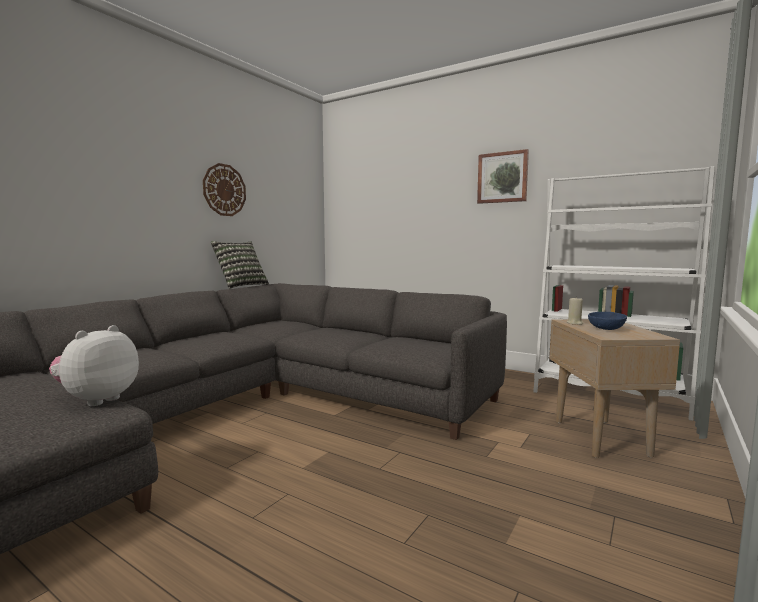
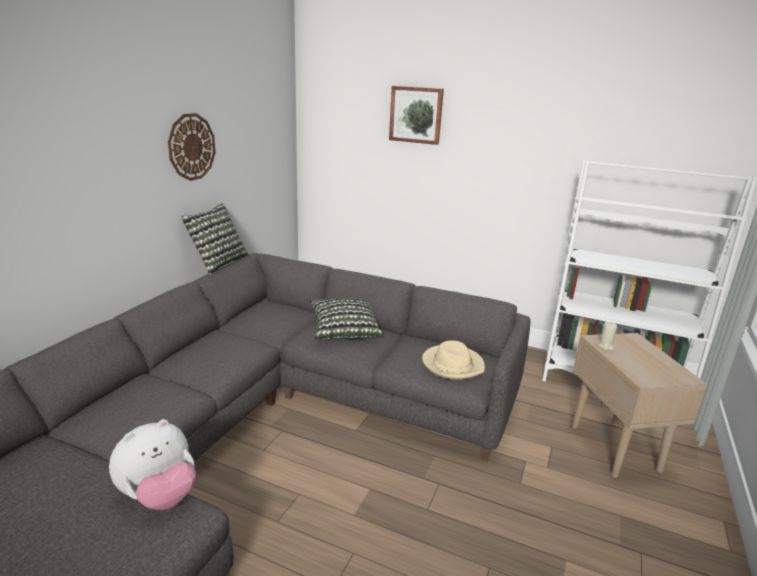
camera: 10 degrees left, 15 degrees up
plush toy [49,325,139,406] -> plush toy turned 150 degrees counterclockwise [109,419,196,510]
picture [477,149,529,204] -> picture moved to [389,86,444,145]
blue bowl [588,312,627,330] -> none
none -> pillow [310,298,383,340]
none -> beige hat [422,340,485,380]

